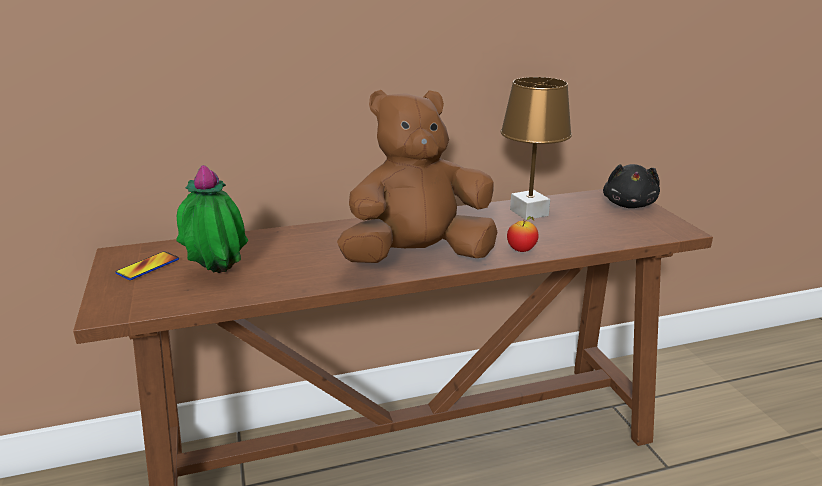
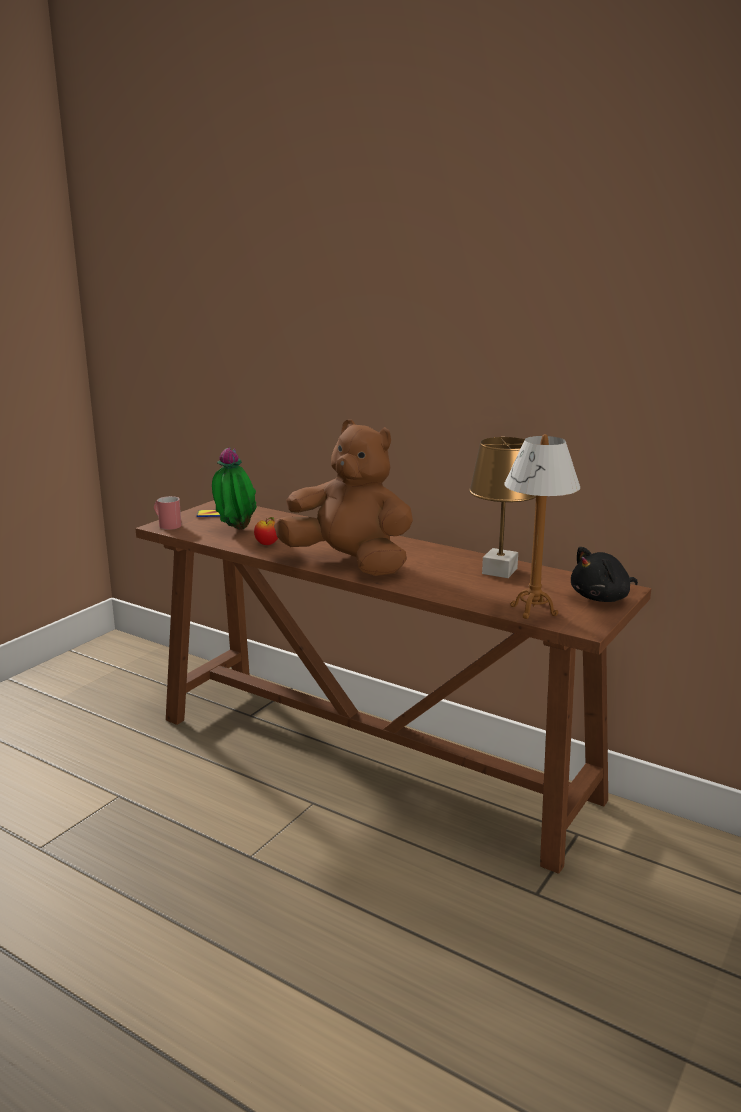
camera: 50 degrees right, 5 degrees down
apple [507,216,539,252] -> apple moved to [254,517,278,545]
none -> red mug [154,496,182,530]
none -> table lamp [504,434,580,619]

